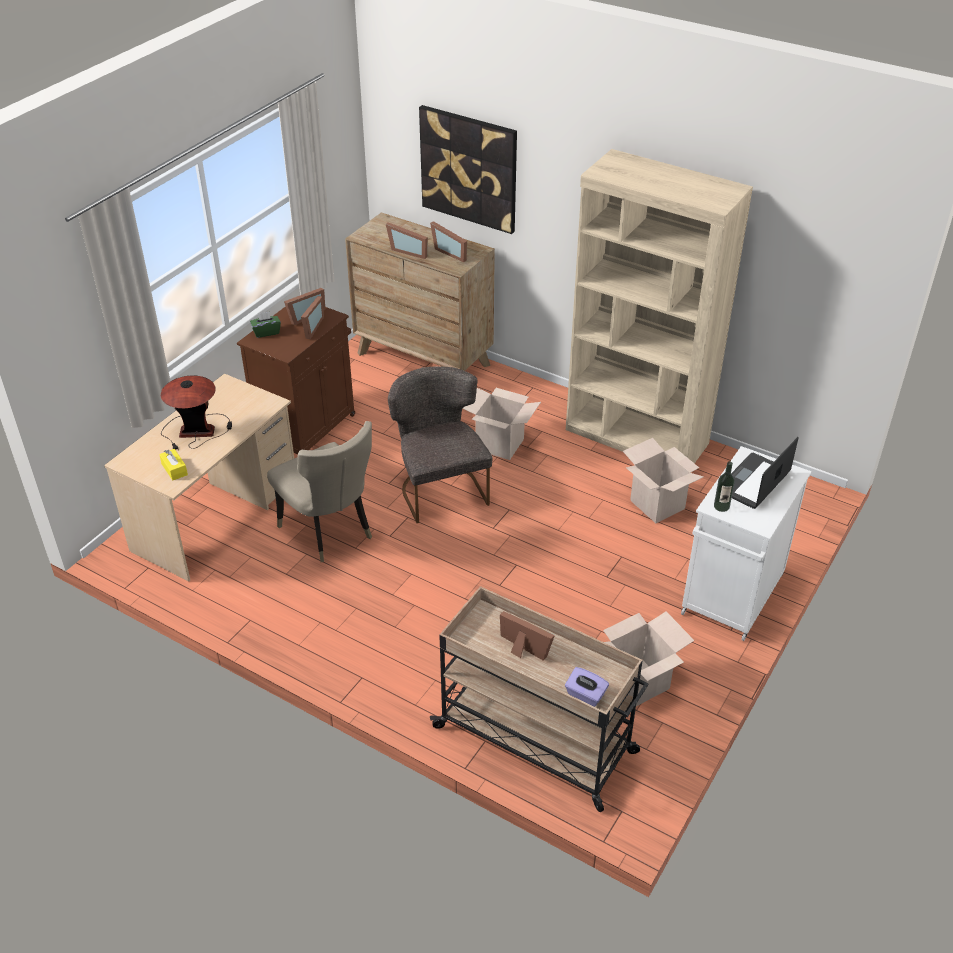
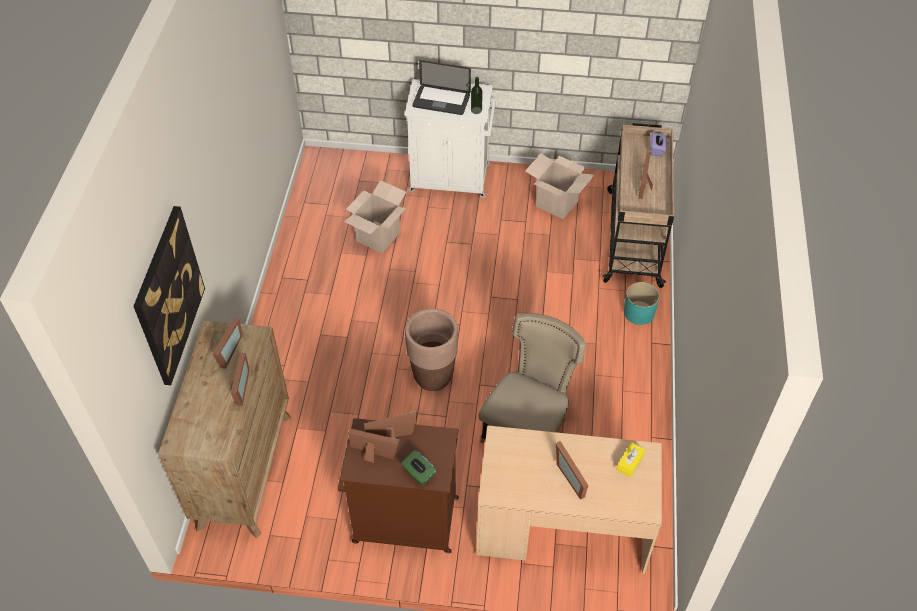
camera: 115 degrees left, 10 degrees up
table lamp [161,376,232,450] -> picture frame [556,441,588,500]
grey chair [388,366,493,523] -> brown planter [405,308,458,391]
cardboard box [463,388,541,460] -> none
beige bookcase [566,149,753,464] -> none
none -> turquoise planter [624,282,660,325]

